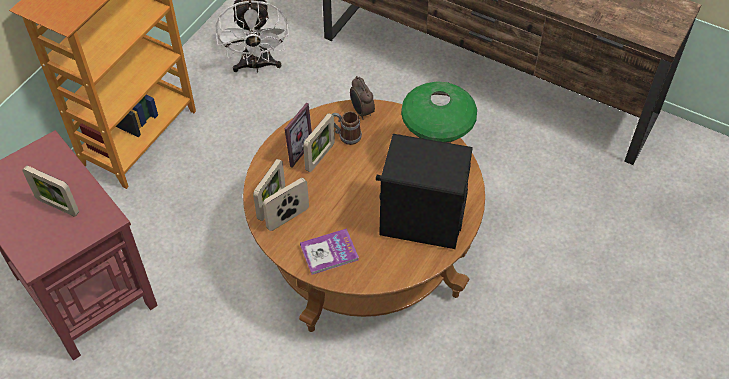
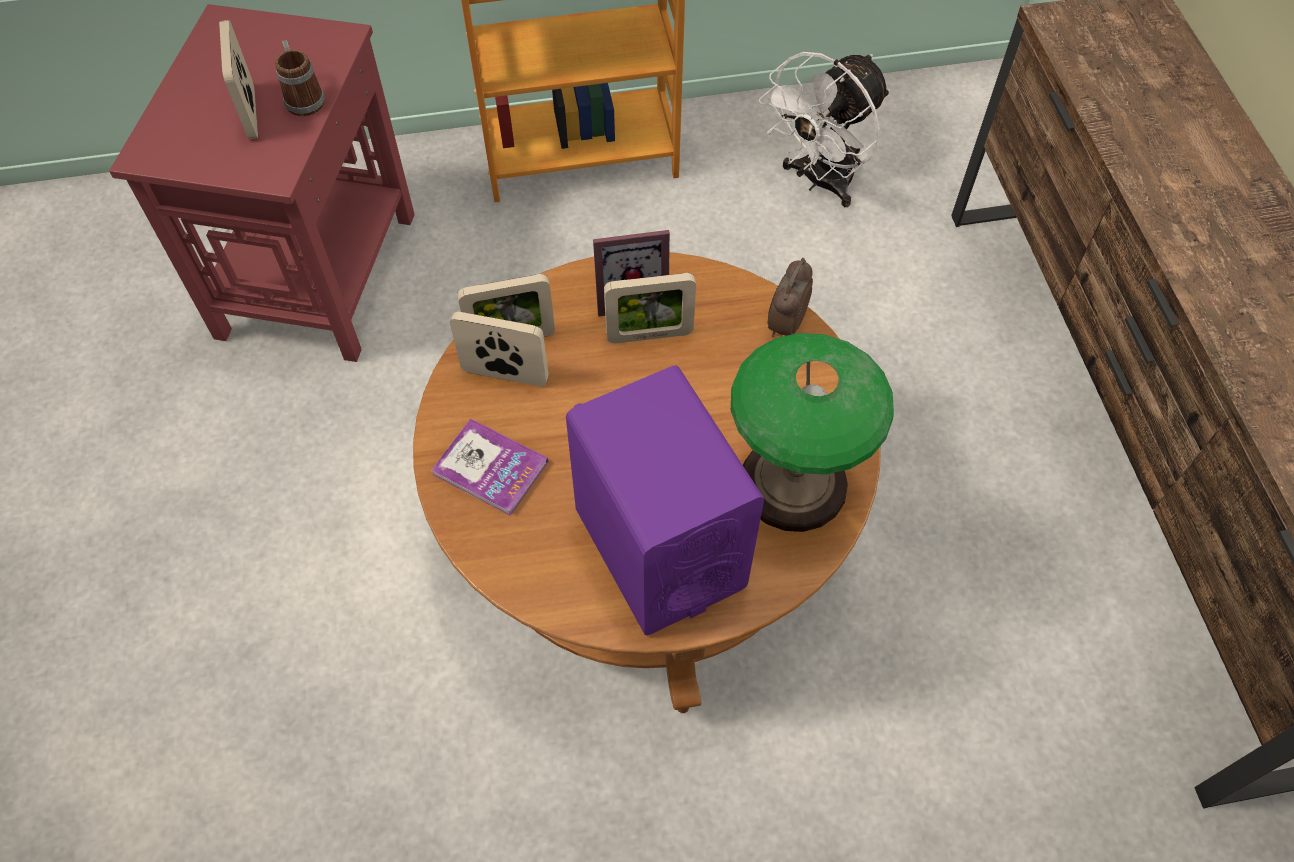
camera: 50 degrees right, 5 degrees up
mug [332,111,362,145] -> mug moved to [275,40,325,116]
black speaker [376,134,473,249] -> purple speaker [566,366,764,635]

